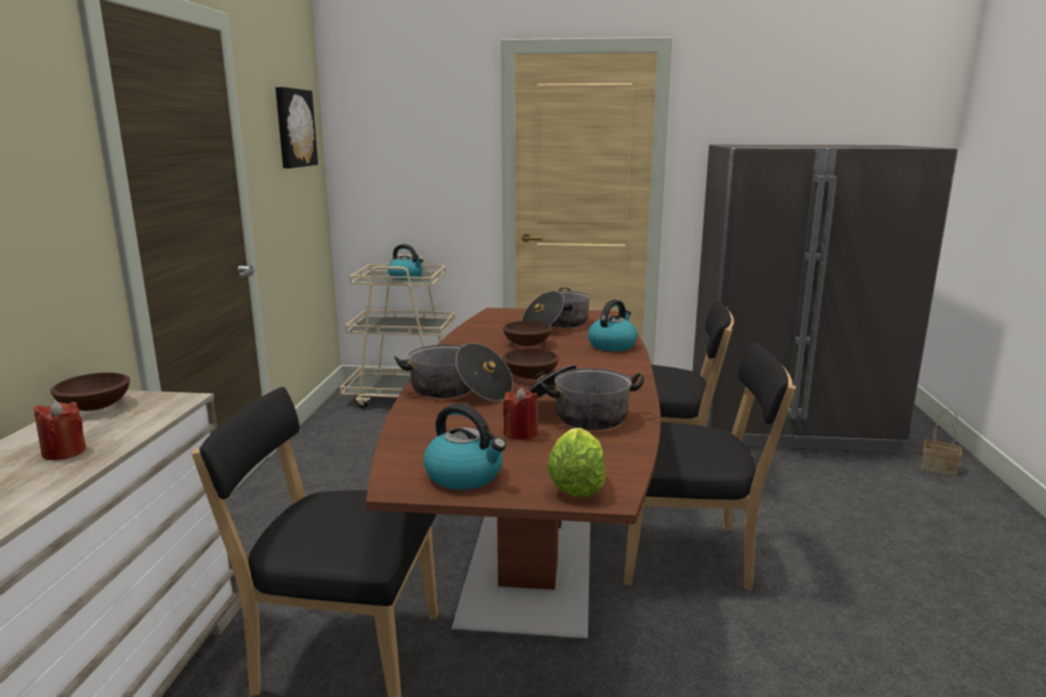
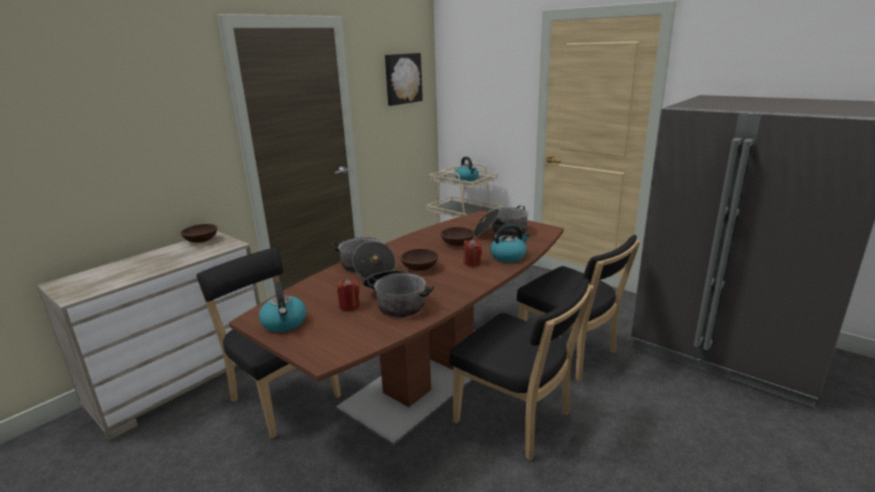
camera: 35 degrees right, 5 degrees up
red candle [34,400,86,460] -> red candle moved to [463,239,482,267]
lettuce [547,428,605,497] -> none
basket [921,409,962,476] -> none

